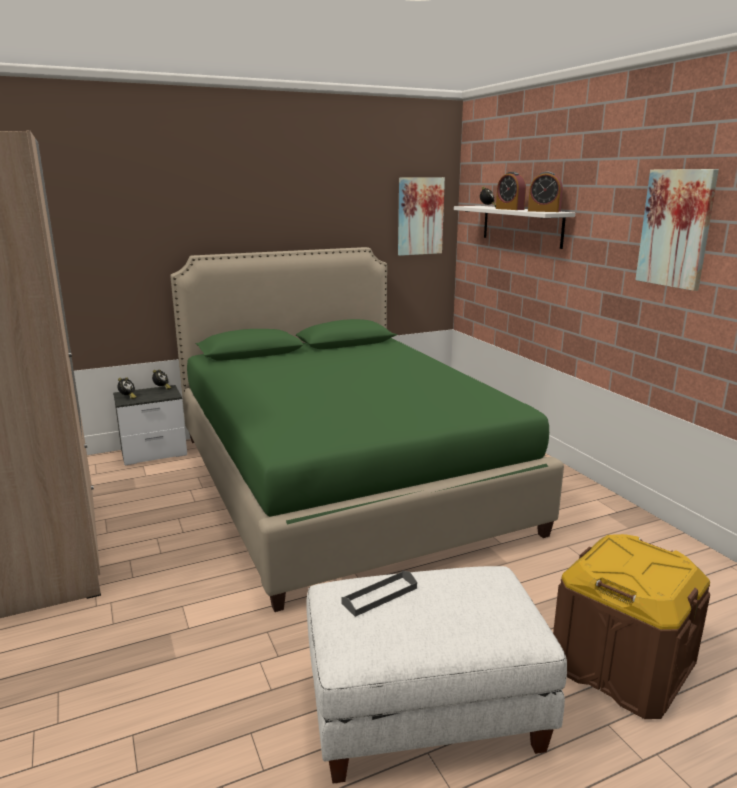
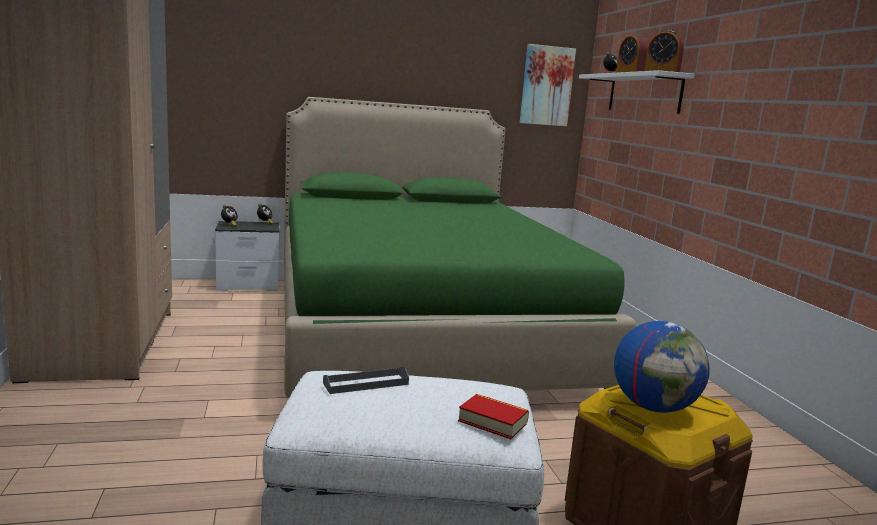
camera: 10 degrees right, 5 degrees down
picture [635,169,719,291] -> none
none -> book [458,394,529,439]
none -> globe [614,321,710,413]

